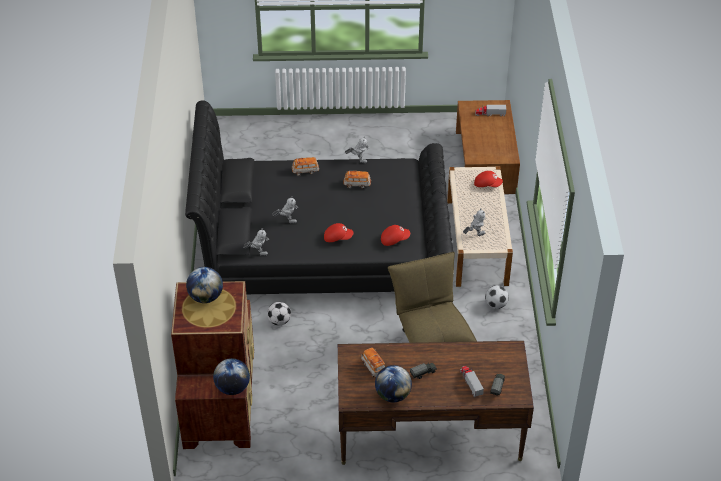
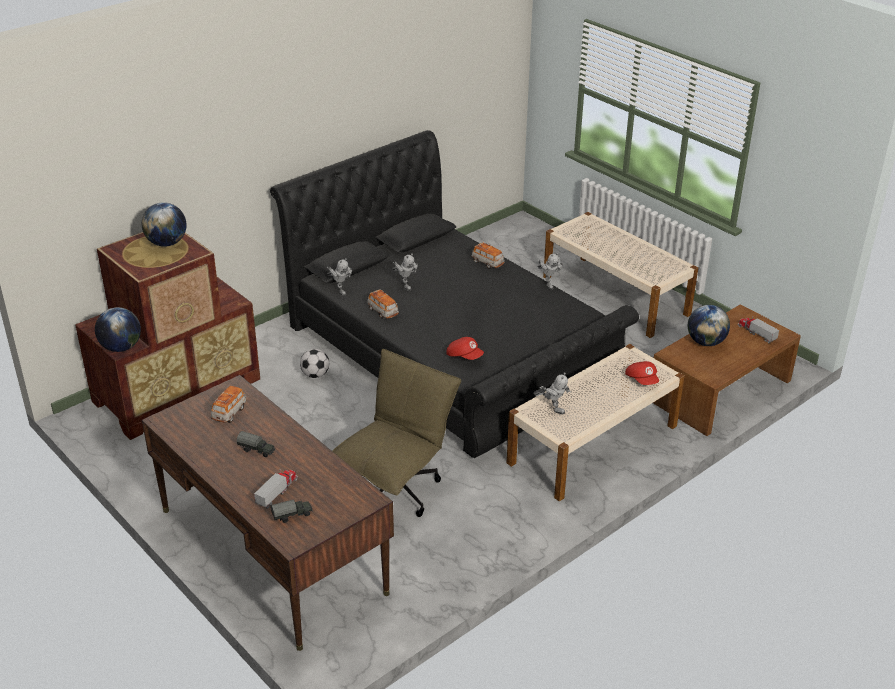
camera: 50 degrees right, 10 degrees down
red cap [324,223,353,242] -> none
toy car [343,171,371,189] -> toy car moved to [367,289,399,319]
globe [375,365,412,402] -> globe moved to [688,305,730,346]
football [485,285,509,309] -> none
none -> beige bench [543,212,698,338]

